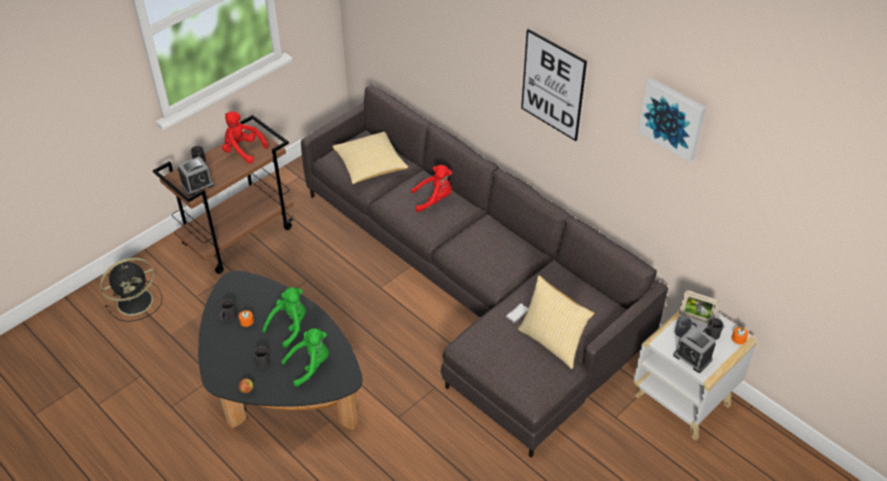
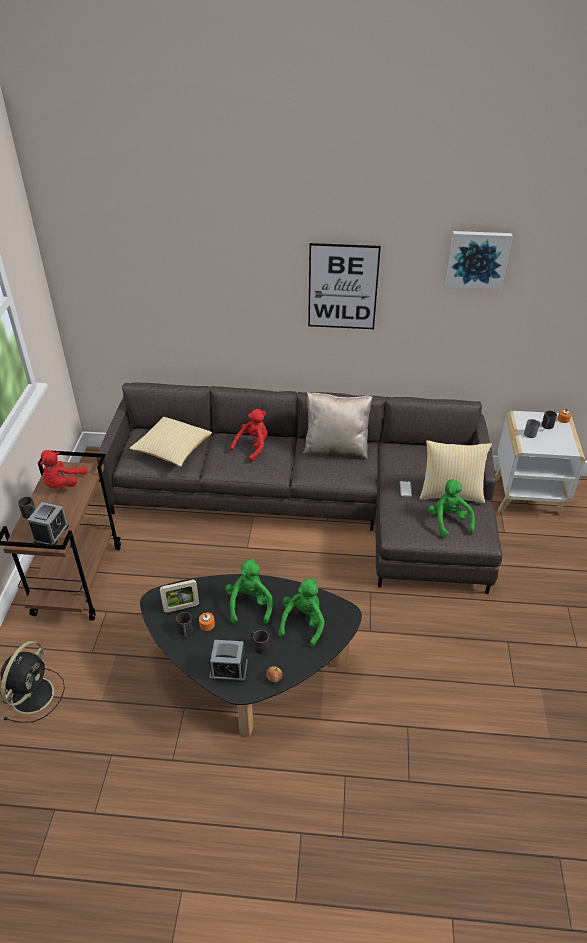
camera: 40 degrees left, 5 degrees down
red plush toy [222,111,268,163] -> red plush toy turned 60 degrees counterclockwise [40,450,88,488]
alarm clock [673,325,716,373] -> alarm clock moved to [209,640,248,682]
picture frame [679,290,719,323] -> picture frame moved to [160,579,199,613]
none -> beige pillow [303,392,372,459]
none -> green plush toy [428,479,475,538]

